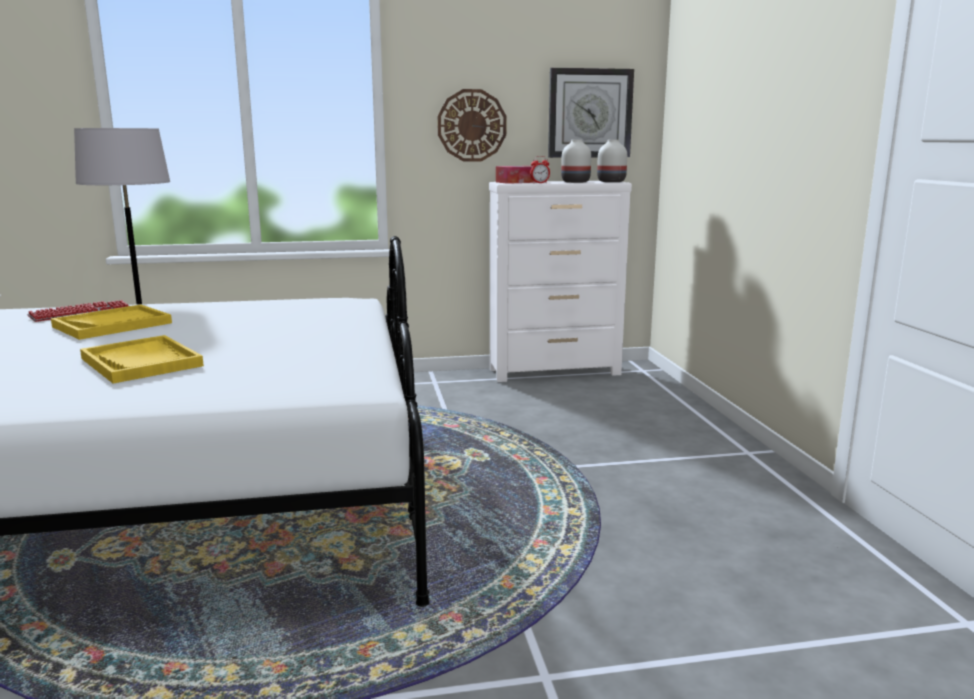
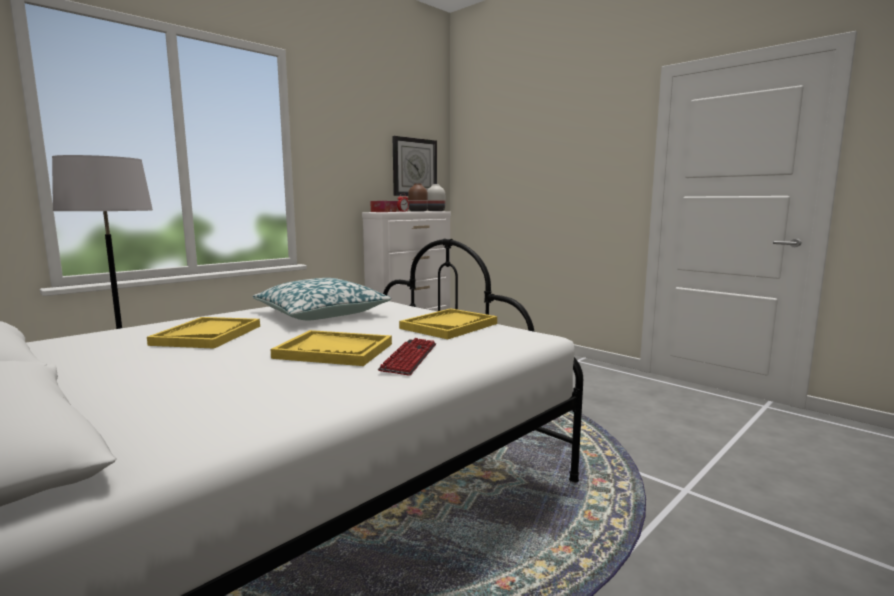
camera: 35 degrees left, 5 degrees down
keyboard [27,300,129,322] -> keyboard moved to [378,338,436,376]
wall clock [438,89,506,162] -> none
white vase [561,140,591,183] -> brown vase [408,183,428,212]
none -> pillow [252,278,391,321]
none -> yellow tray [399,308,497,339]

